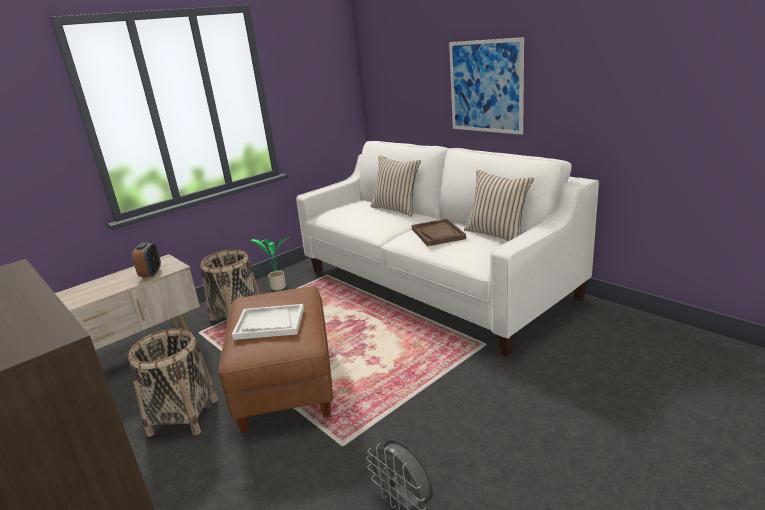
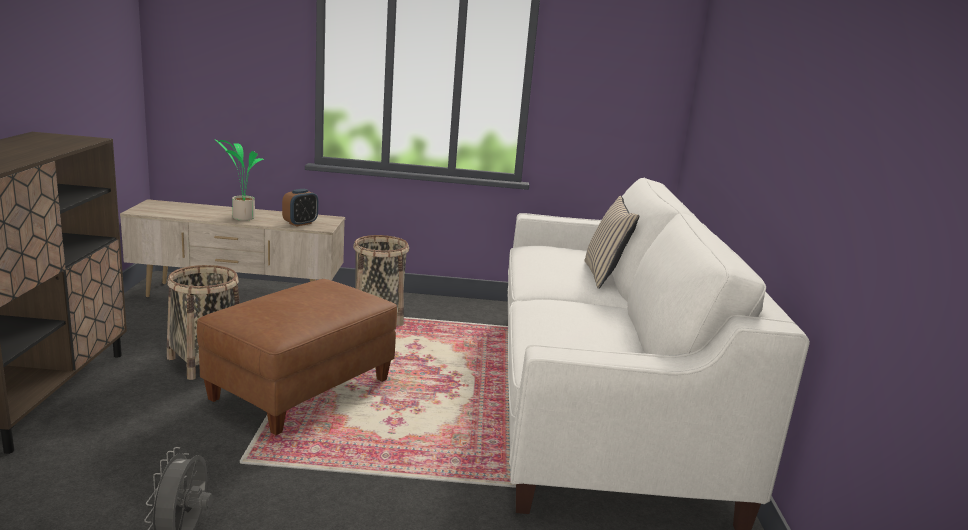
camera: 40 degrees right, 5 degrees down
white tray [232,304,304,340] -> none
potted plant [250,238,289,291] -> potted plant moved to [215,139,264,221]
brown tray [412,218,466,246] -> none
picture [449,37,524,135] -> none
beige pillow [464,170,534,241] -> none

